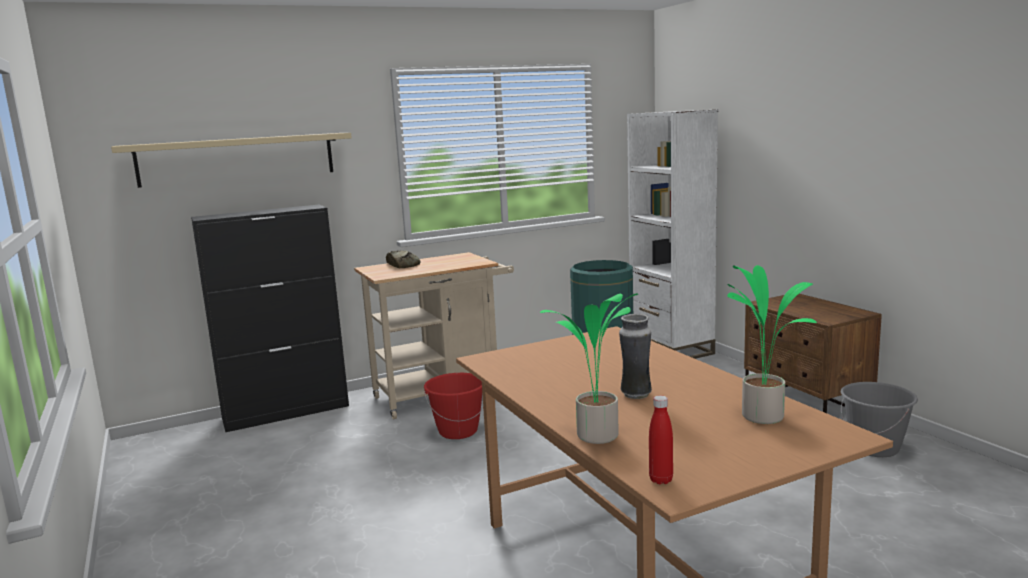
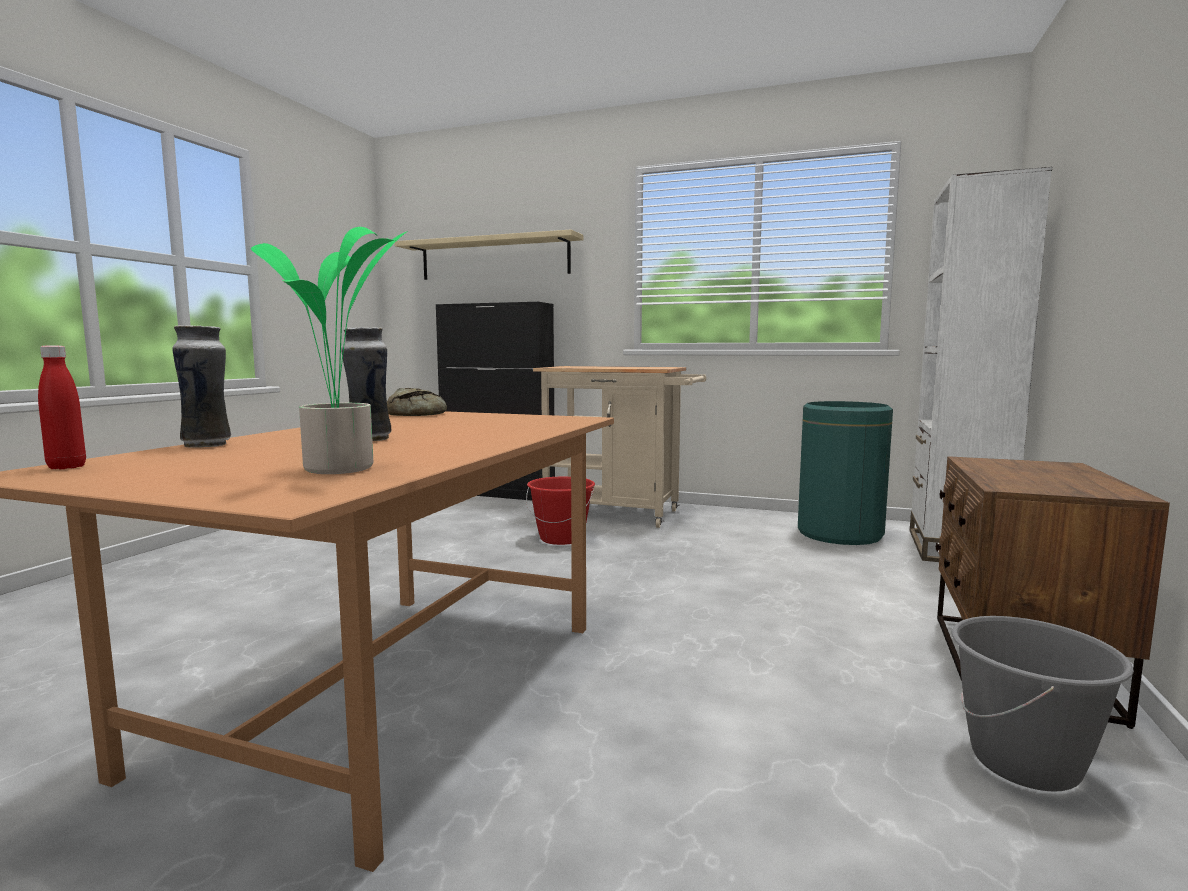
camera: 45 degrees right, 5 degrees down
bread [386,250,421,268] -> bread moved to [387,388,447,416]
potted plant [540,293,638,444] -> vase [172,325,231,448]

